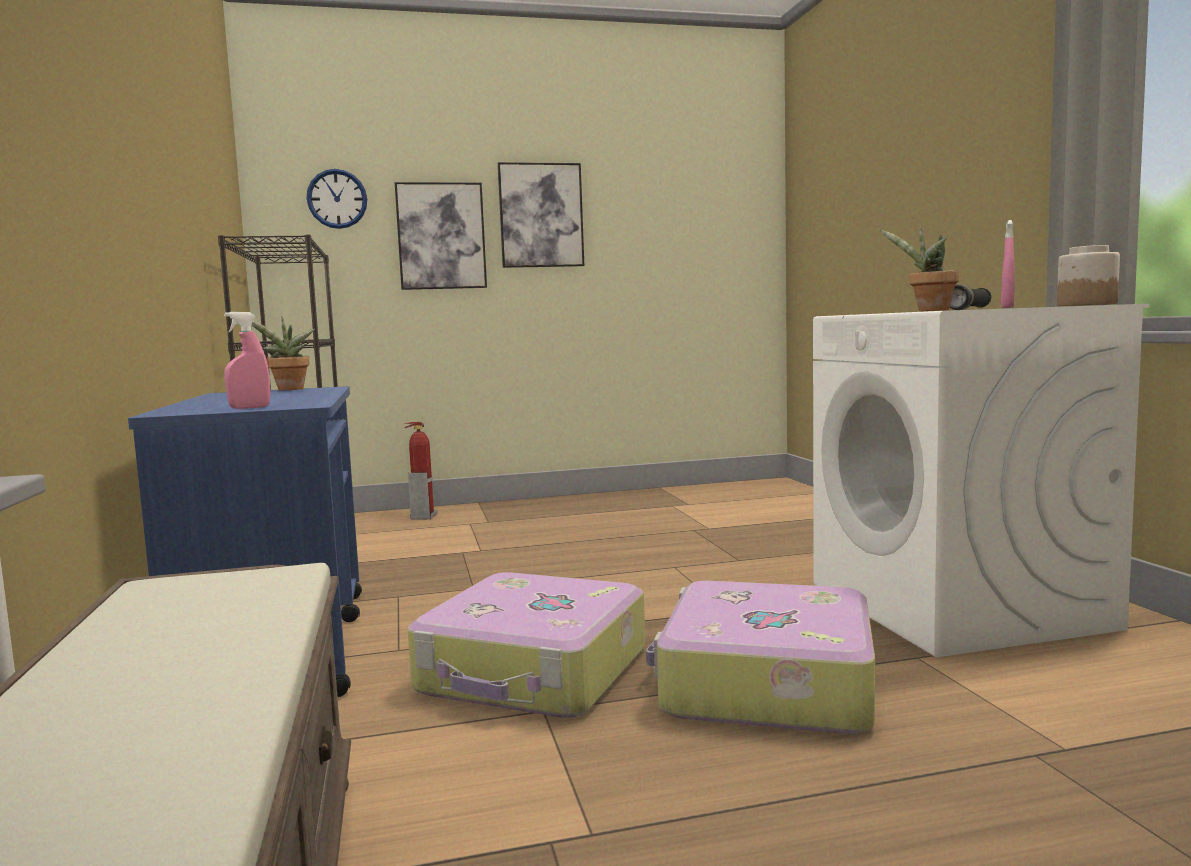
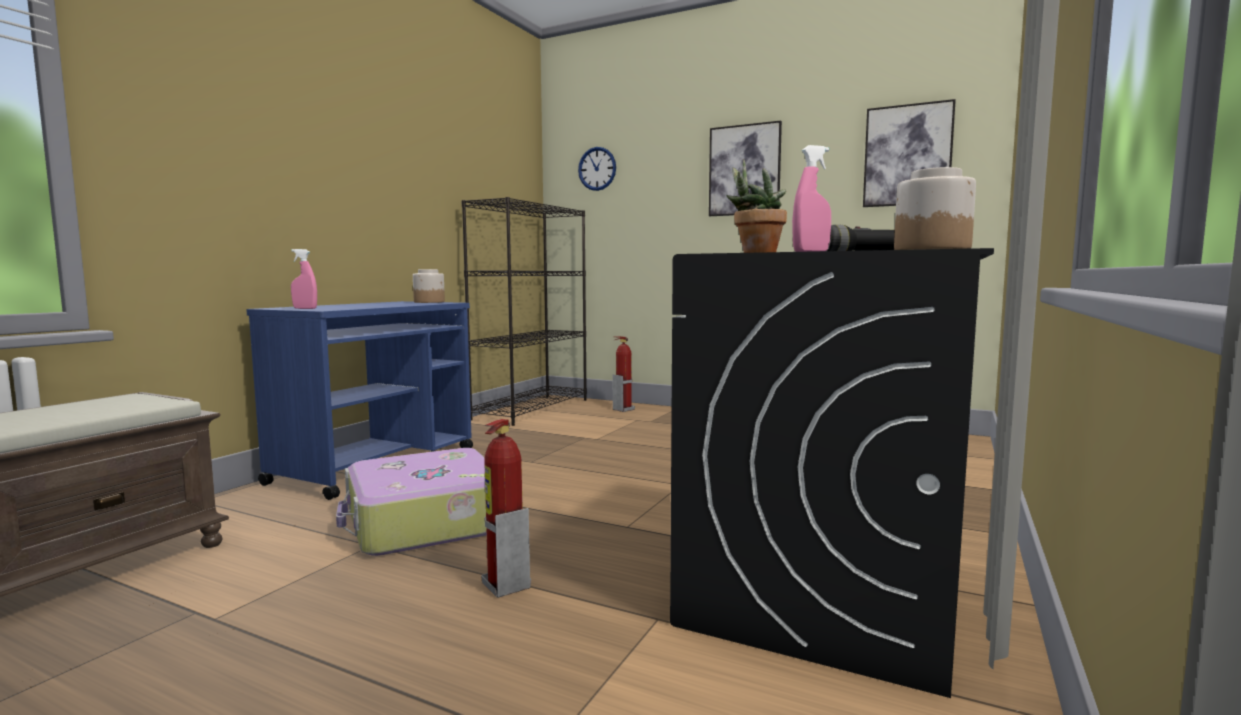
camera: 40 degrees right, 0 degrees up
potted plant [252,316,315,390] -> jar [413,269,445,303]
picture [395,182,487,290] -> picture moved to [863,99,956,207]
suitcase [646,581,875,734] -> fire extinguisher [481,419,531,598]
white washing machine [813,304,1150,657] -> black washing machine [670,248,994,698]

